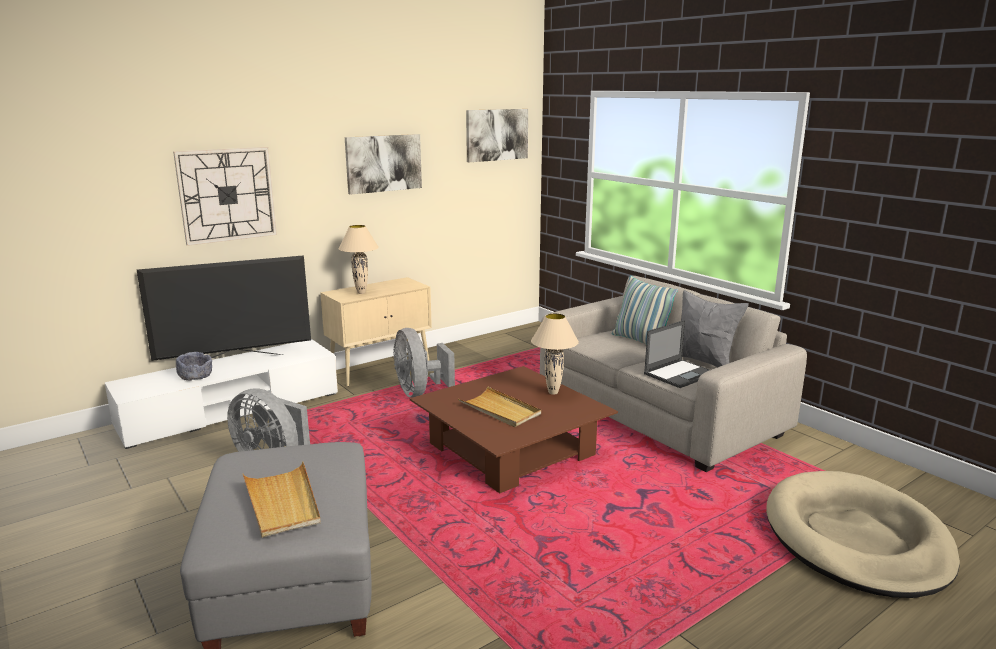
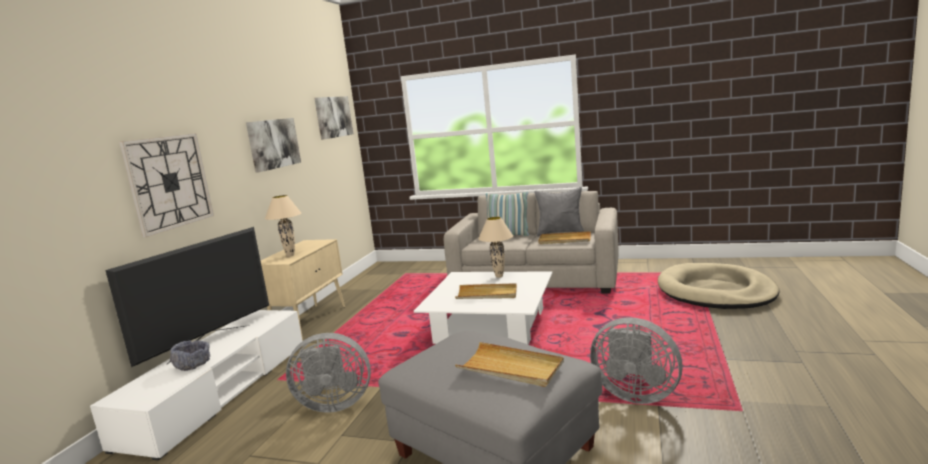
camera: 35 degrees left, 5 degrees down
grey fan [393,328,455,397] -> grey fan moved to [590,318,683,404]
brown coffee table [410,366,618,493] -> white coffee table [414,272,552,345]
laptop [644,320,709,388] -> beige tray [538,231,591,244]

